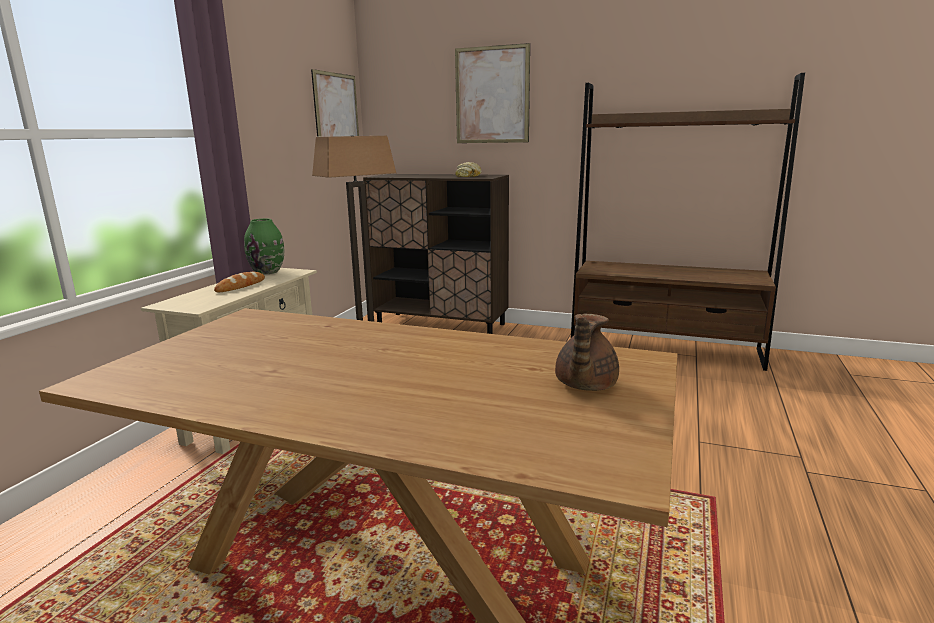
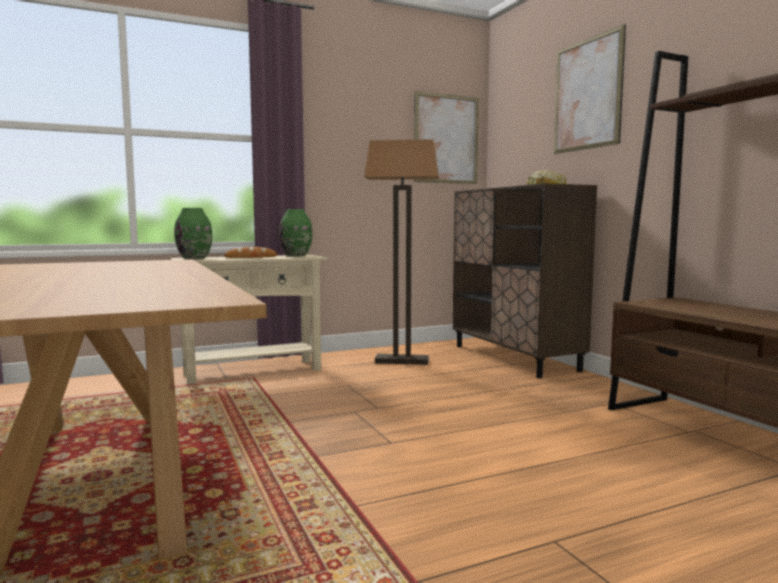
camera: 45 degrees right, 10 degrees down
brown teapot [555,314,619,391] -> none
none -> green vase [174,208,212,259]

